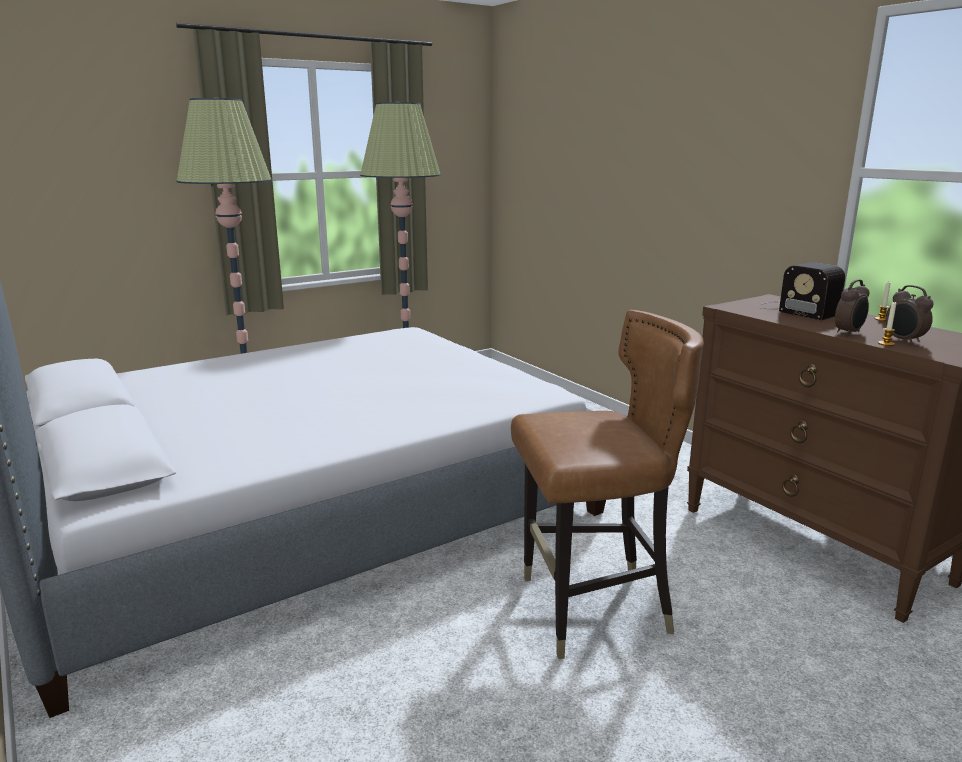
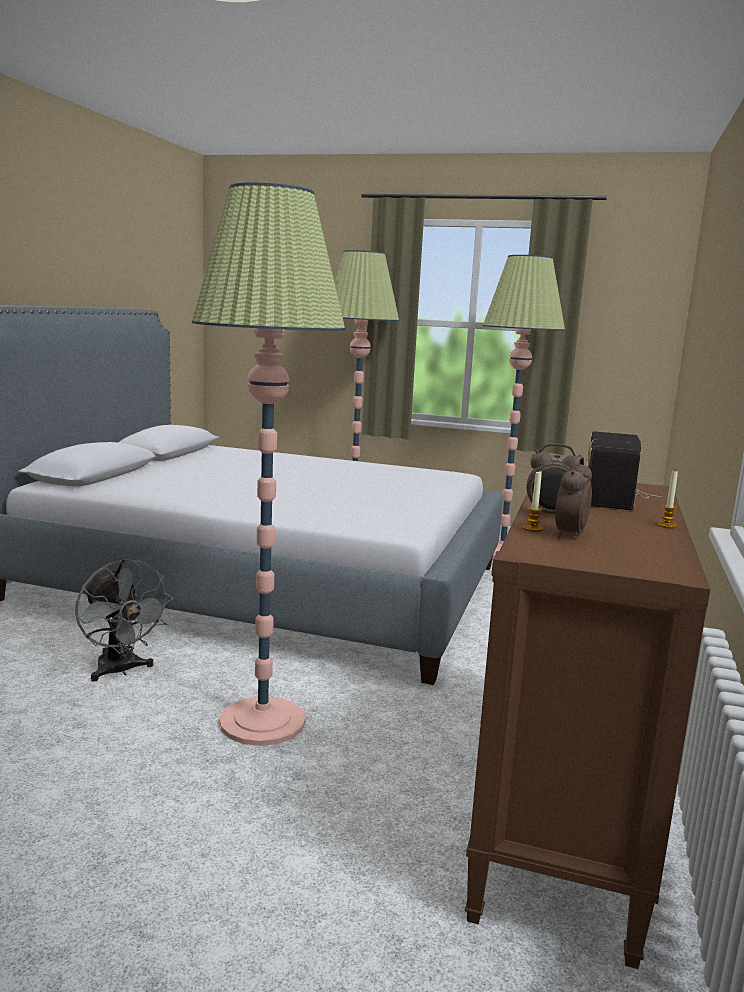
camera: 50 degrees right, 5 degrees down
brown chair [511,310,704,659] -> floor lamp [192,183,345,746]
none -> grey fan [75,559,173,682]

